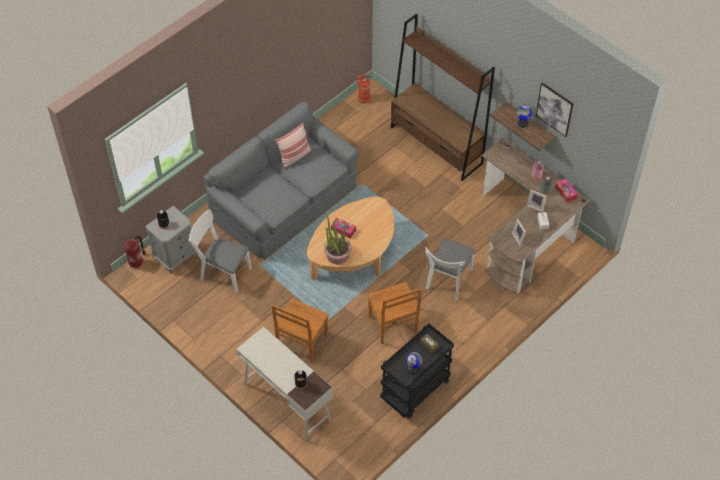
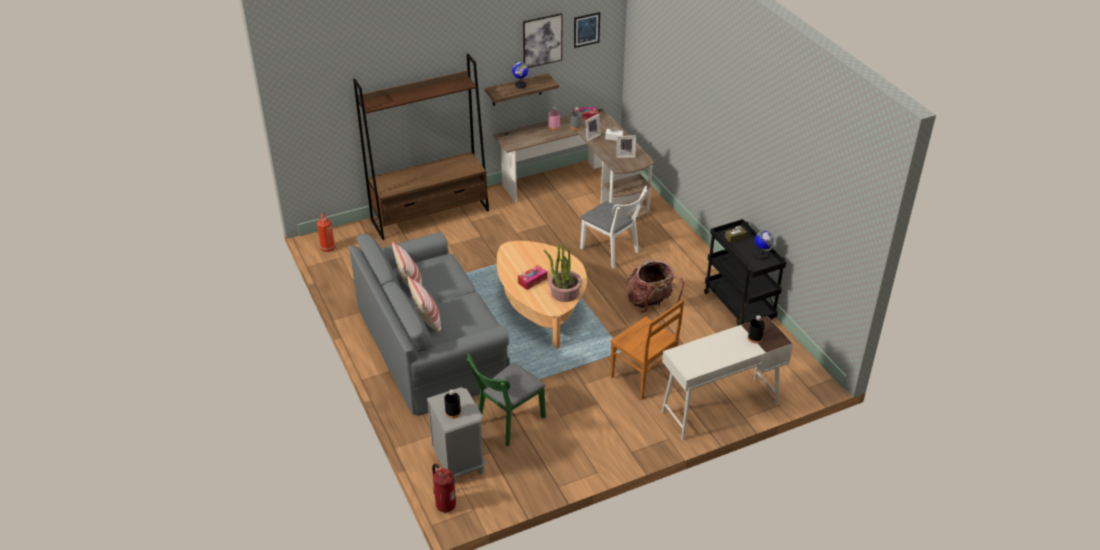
camera: 70 degrees left, 15 degrees down
white chair [189,210,252,293] -> green chair [467,353,546,446]
brown chair [368,282,422,344] -> backpack [627,259,684,313]
none -> pillow [408,276,441,334]
none -> picture [574,12,600,48]

